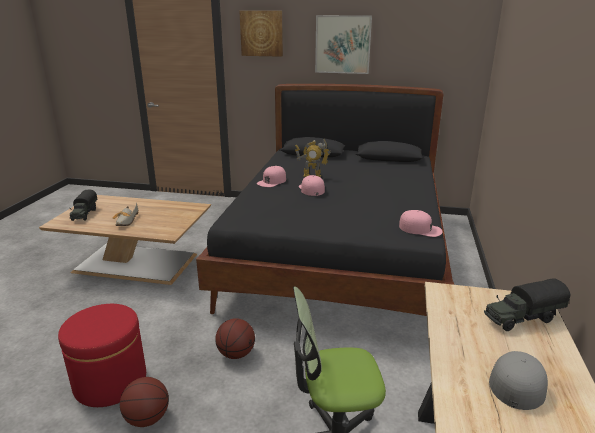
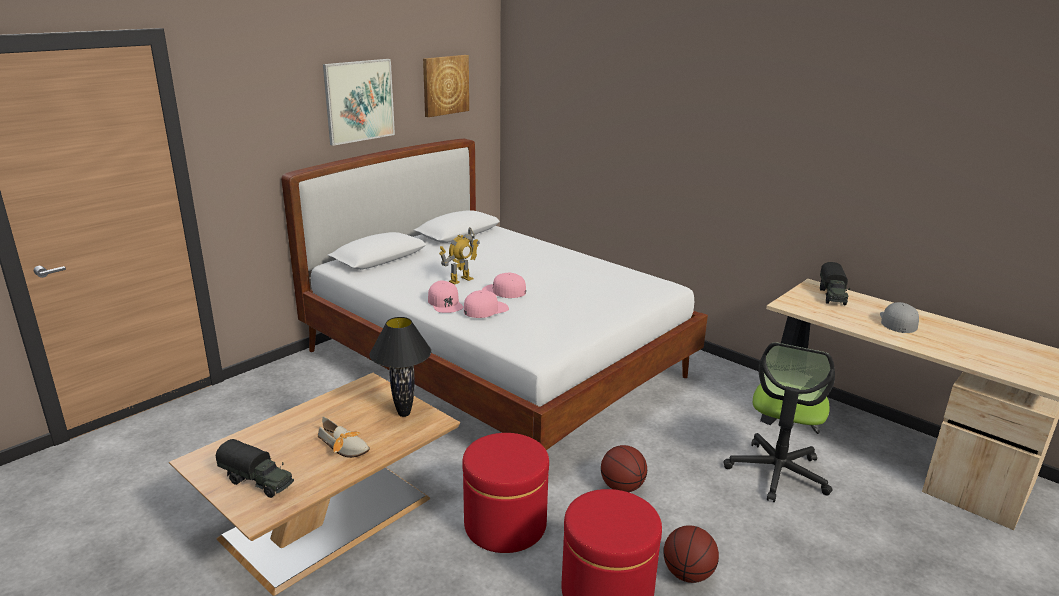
camera: 60 degrees left, 0 degrees up
black bed [196,84,454,316] -> white bed [281,139,708,450]
picture [239,11,283,57] -> picture moved to [423,55,469,117]
pink cap [399,210,443,237] -> pink cap moved to [464,290,509,318]
grey cap [489,351,548,410] -> grey cap turned 45 degrees clockwise [880,302,919,333]
none -> black table lamp [370,317,431,417]
none -> red ottoman [462,433,549,553]

